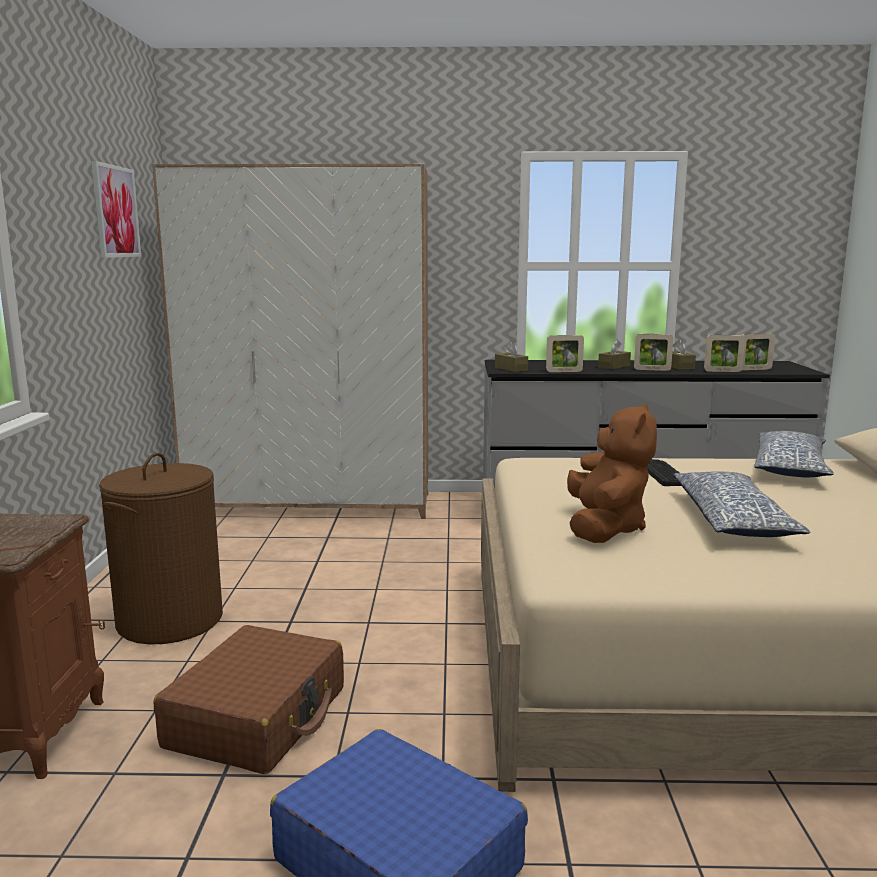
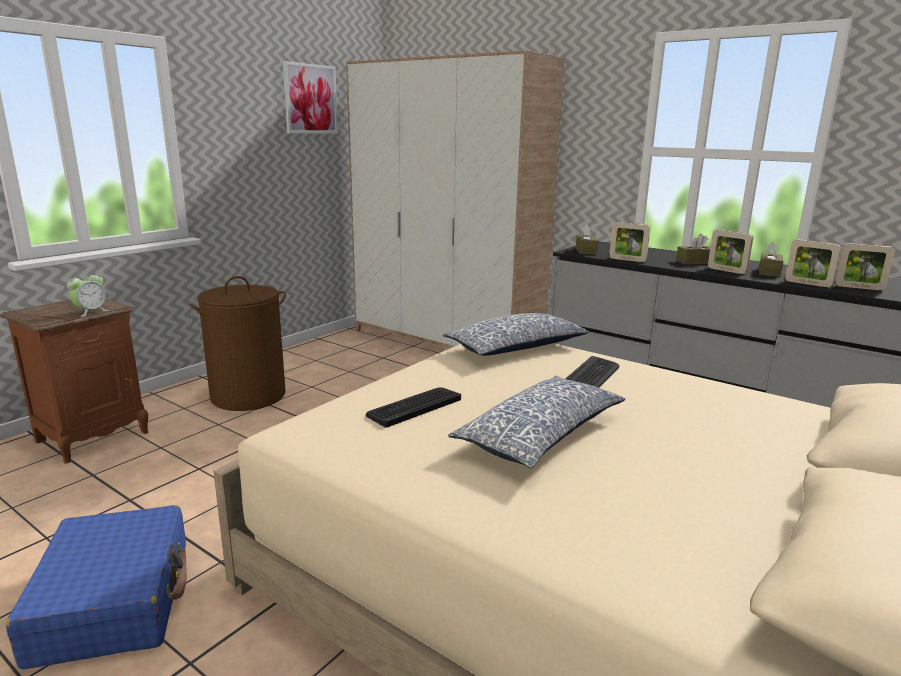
camera: 35 degrees right, 5 degrees up
brown suitcase [154,625,344,775] -> none
brown plush toy [567,403,657,543] -> keyboard [366,387,461,427]
pillow [754,431,834,477] -> pillow moved to [442,313,589,356]
none -> alarm clock [67,271,109,317]

